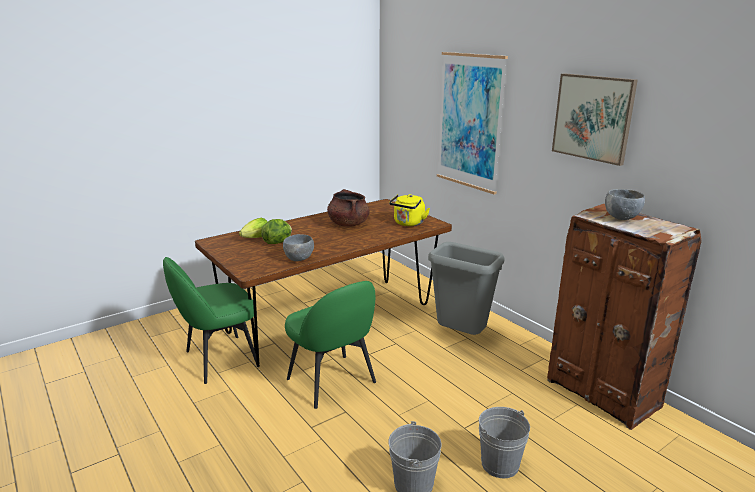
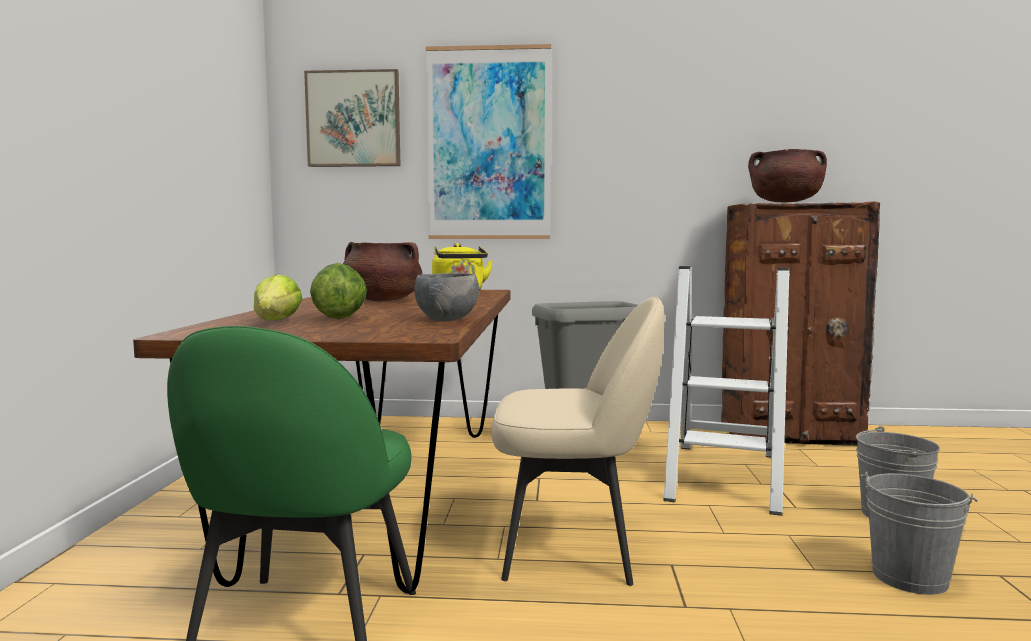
camera: 50 degrees left, 15 degrees down
green chair [285,281,376,409] -> beige chair [491,297,664,586]
picture [552,73,638,166] -> picture moved to [304,69,401,167]
grey bowl [605,189,645,220] -> brown cooking pot [748,149,827,202]
none -> white step ladder [663,266,790,516]

